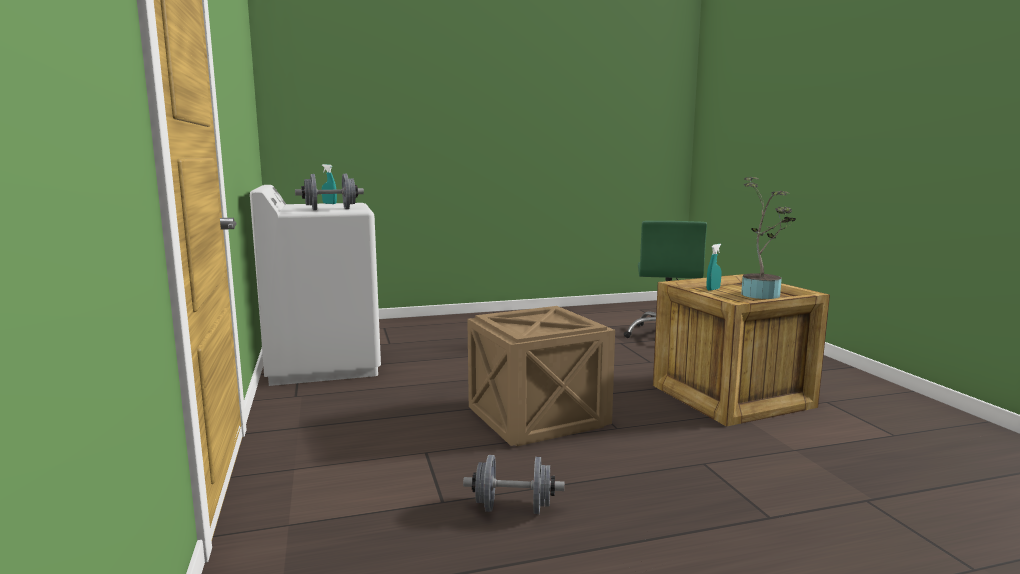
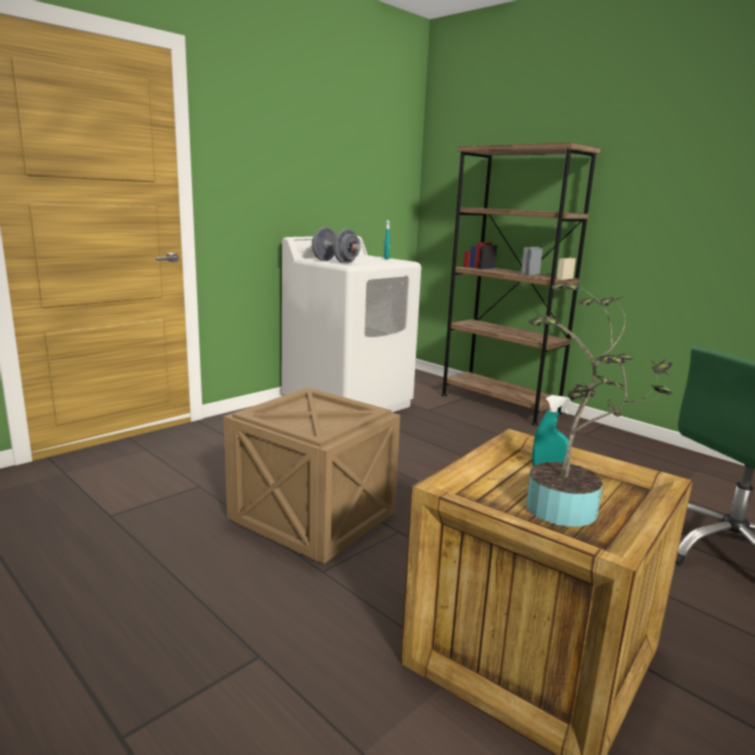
camera: 60 degrees right, 5 degrees up
grey dumbbell [463,455,564,514] -> none
none -> brown bookcase [441,143,600,426]

